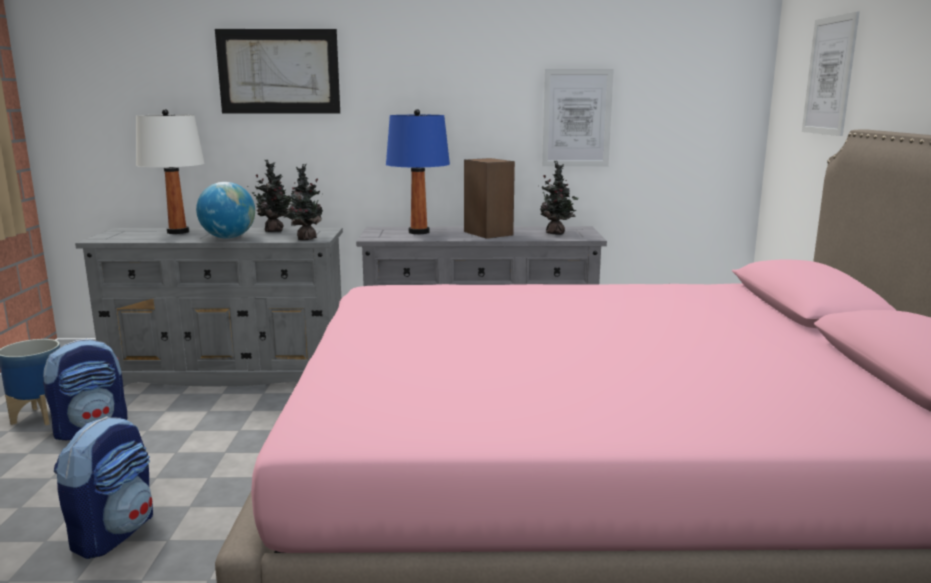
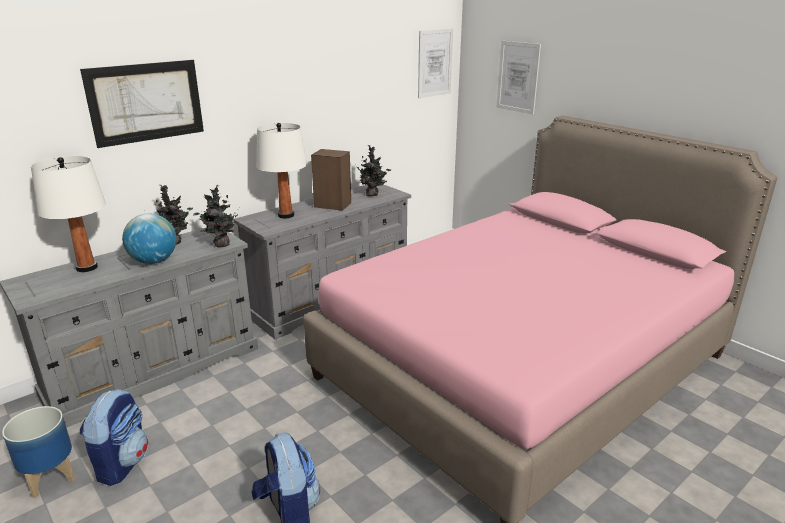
camera: 40 degrees left, 10 degrees up
blue table lamp [386,109,450,234] -> white table lamp [257,123,307,218]
picture [542,69,614,166] -> picture moved to [418,29,453,98]

